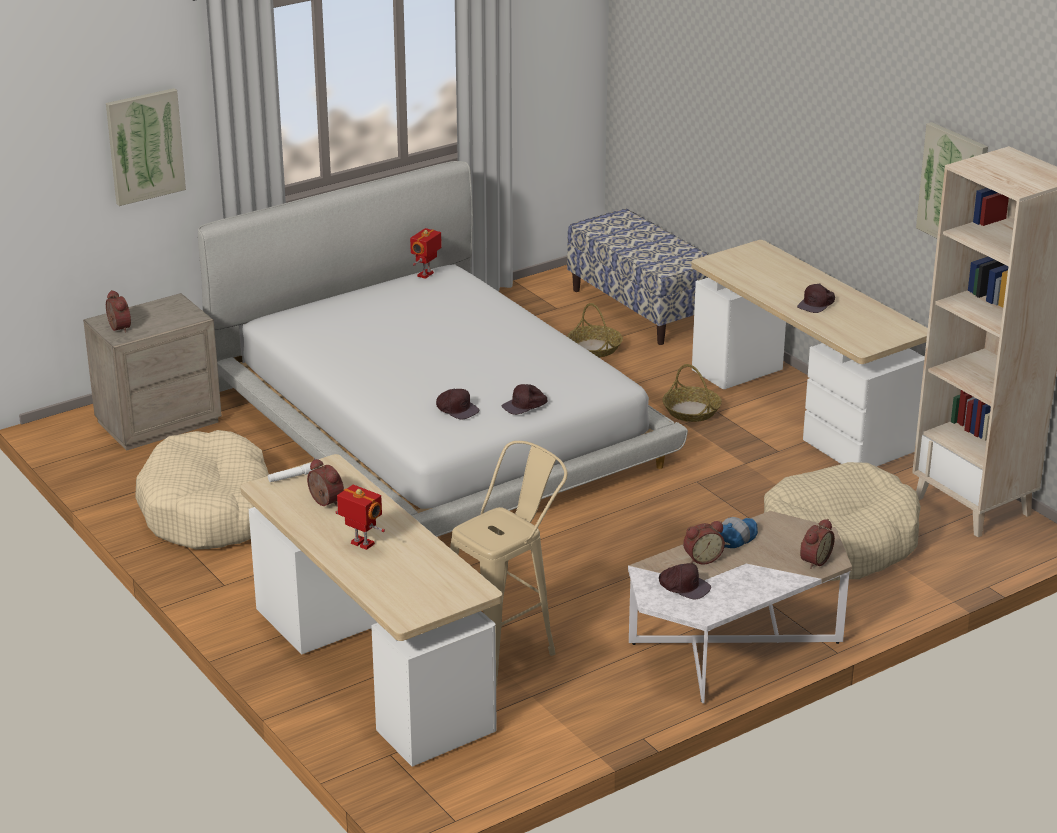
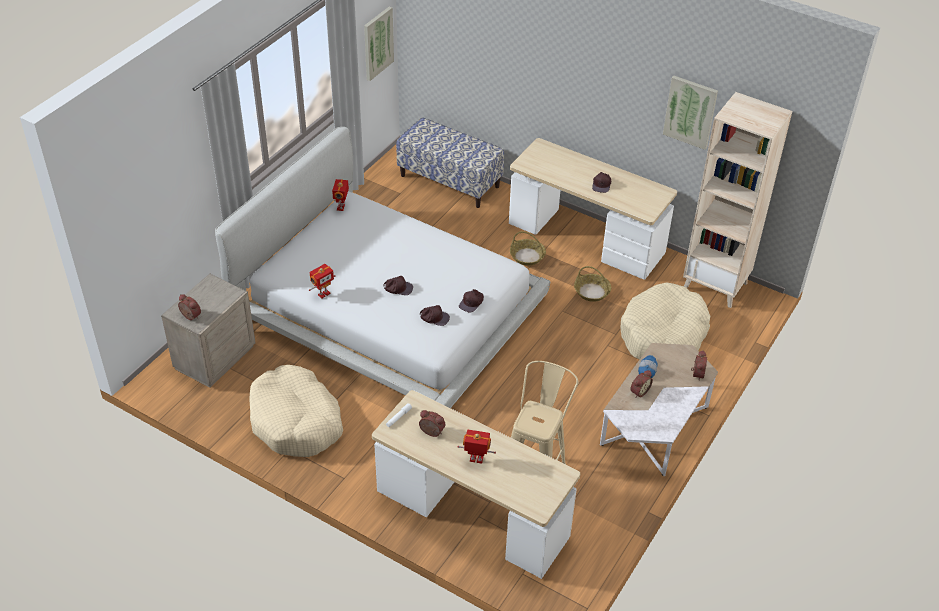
camera: 25 degrees left, 15 degrees up
picture [106,88,186,206] -> picture moved to [364,6,394,81]
basket [567,303,623,357] -> basket moved to [574,266,611,302]
brown cap [659,563,711,600] -> brown cap moved to [383,276,413,295]
none -> toy robot [309,264,336,298]

